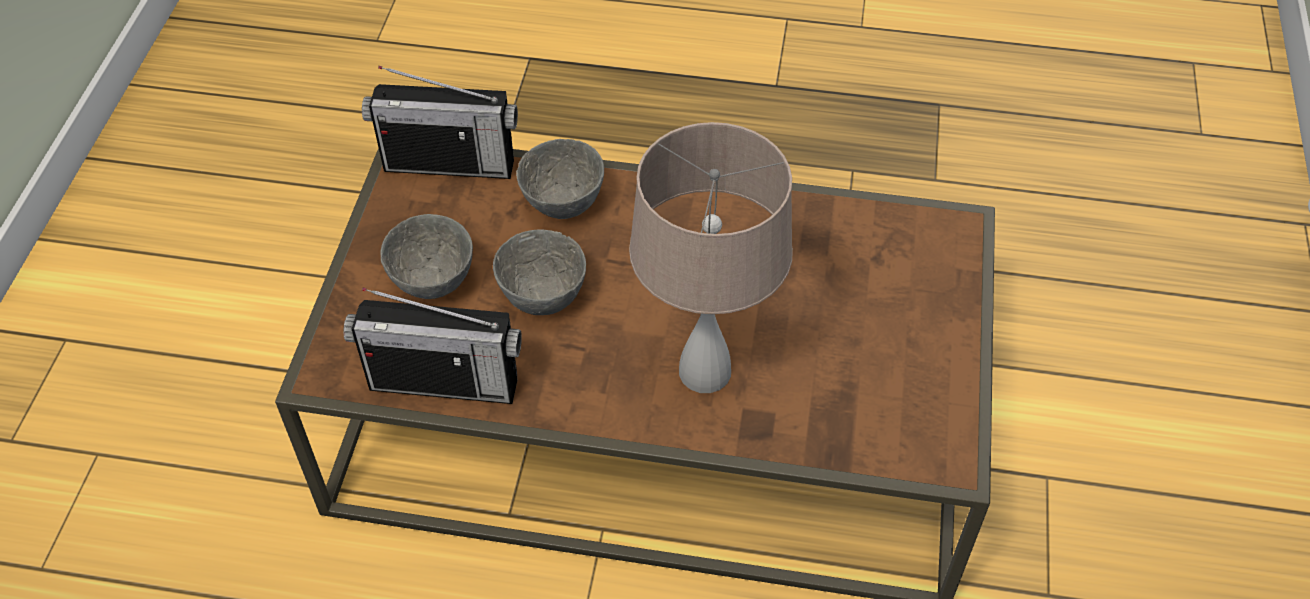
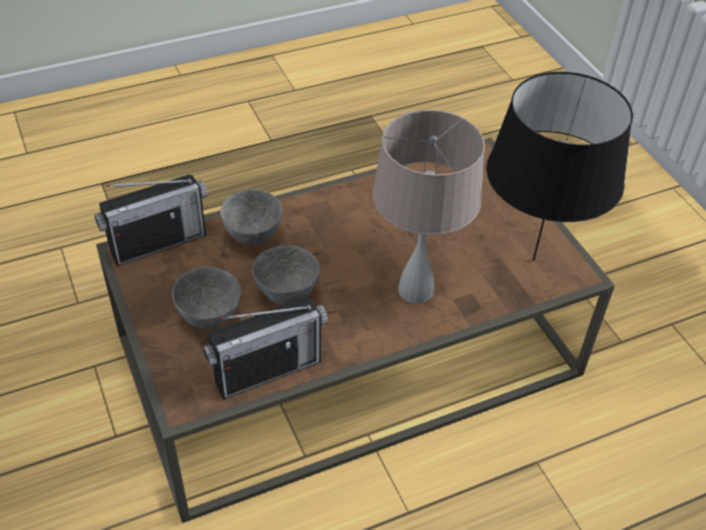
camera: 35 degrees left, 5 degrees down
none -> black table lamp [486,72,633,261]

